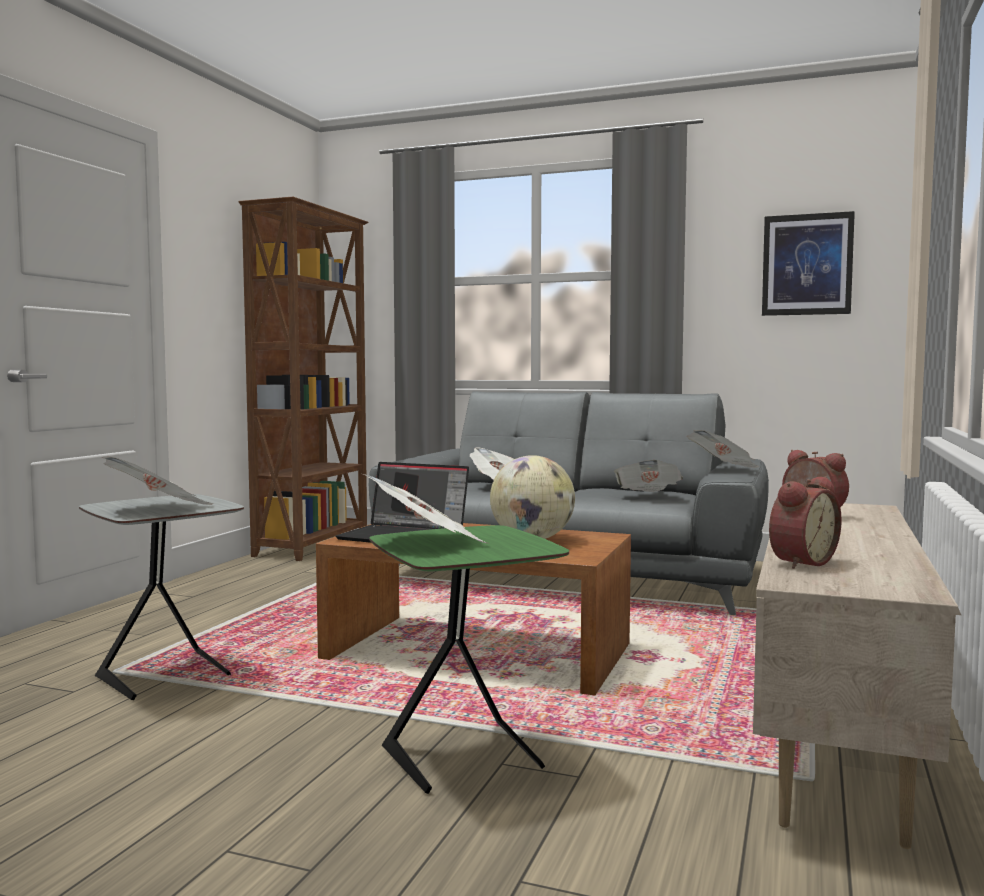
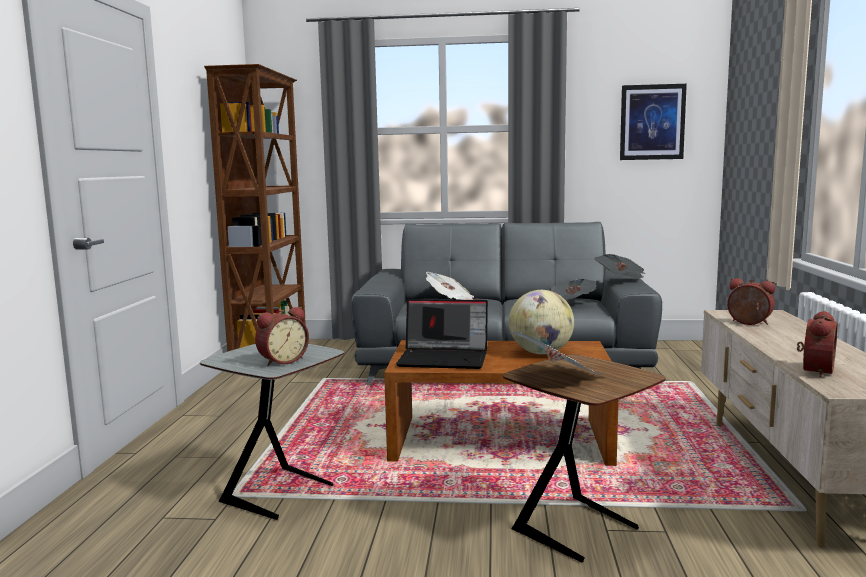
camera: 15 degrees left, 5 degrees up
newspaper [101,457,213,505] -> alarm clock [255,307,309,366]
green side table [369,525,569,794] -> brown side table [503,354,666,563]

